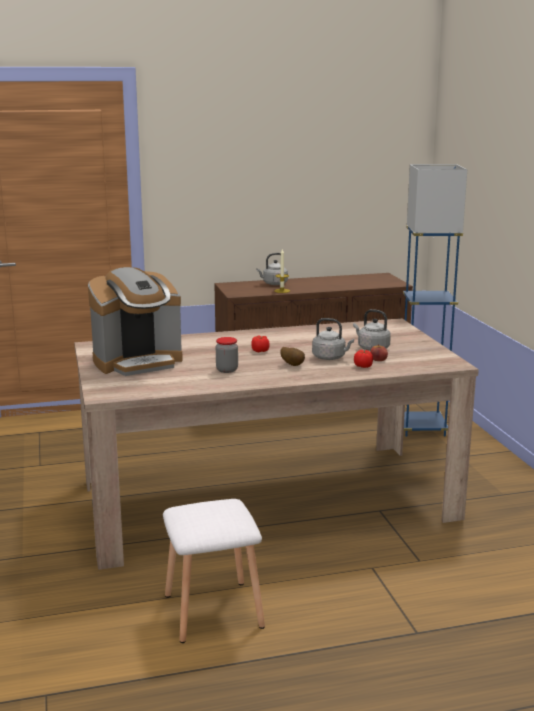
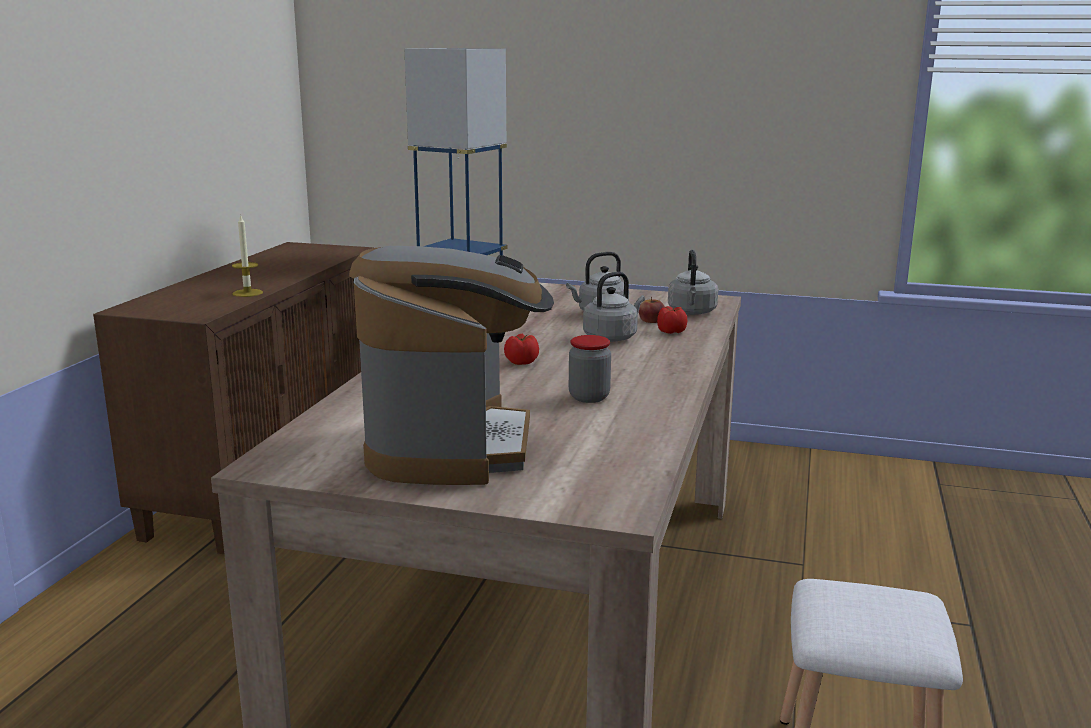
camera: 60 degrees left, 0 degrees up
grey kettle [256,253,288,285] -> grey kettle moved to [668,250,718,315]
potato [280,347,305,366] -> none

